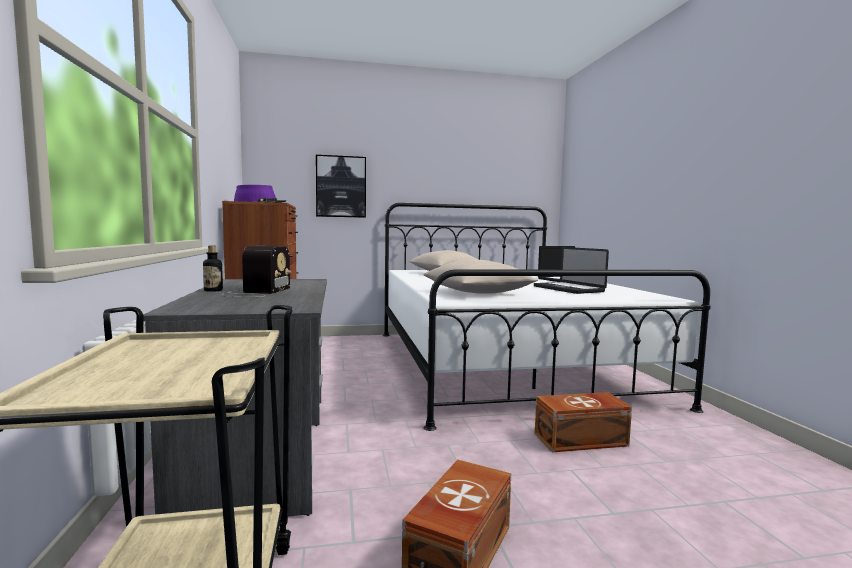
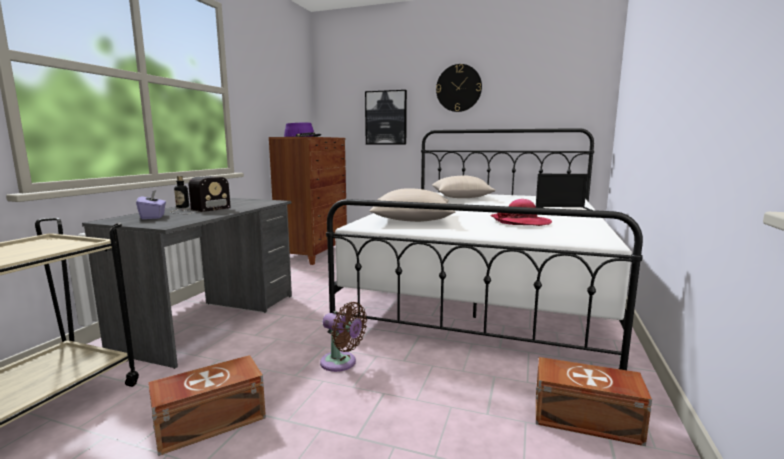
camera: 30 degrees right, 5 degrees up
laptop [534,247,609,294] -> hat [491,199,552,226]
brown storage box [535,392,632,452] -> brown storage box moved to [536,357,652,446]
none -> purple tissue box [136,190,166,219]
none -> brown fan [320,302,367,372]
none -> wall clock [436,64,482,112]

